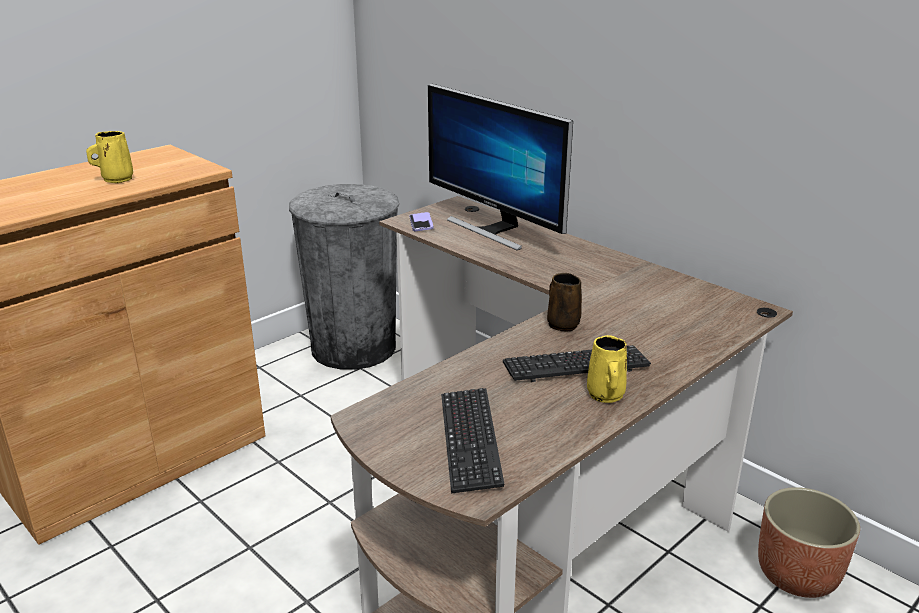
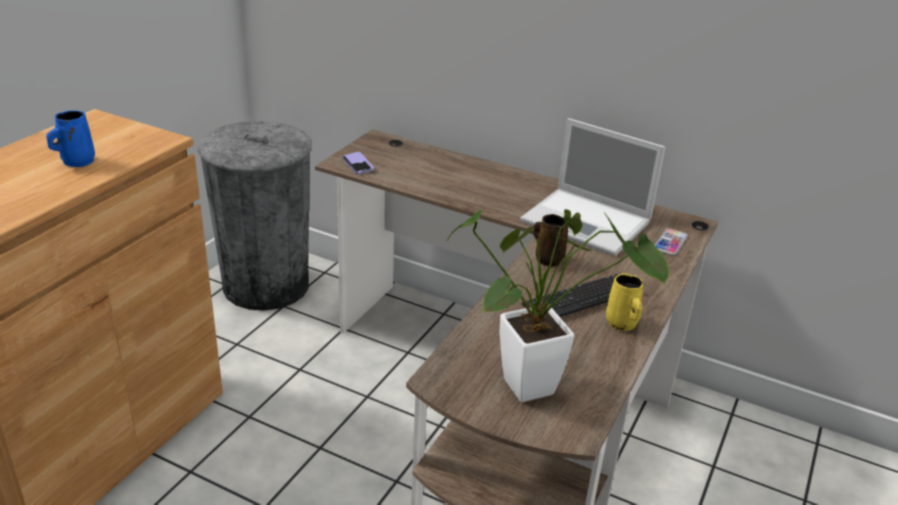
camera: 20 degrees left, 5 degrees up
yellow mug [86,131,133,183] -> blue mug [46,110,95,167]
monitor [428,84,573,250] -> none
keyboard [441,388,505,494] -> potted plant [447,209,669,402]
planter [758,487,860,598] -> none
none -> laptop [520,118,665,256]
none -> phone [655,228,688,255]

